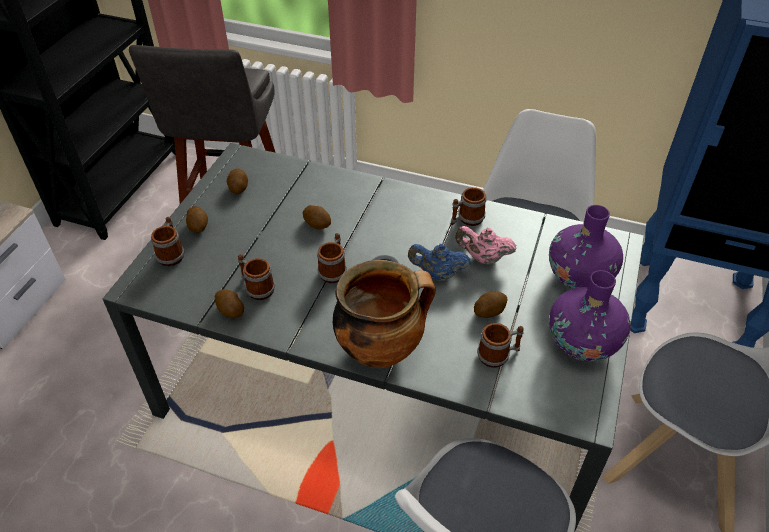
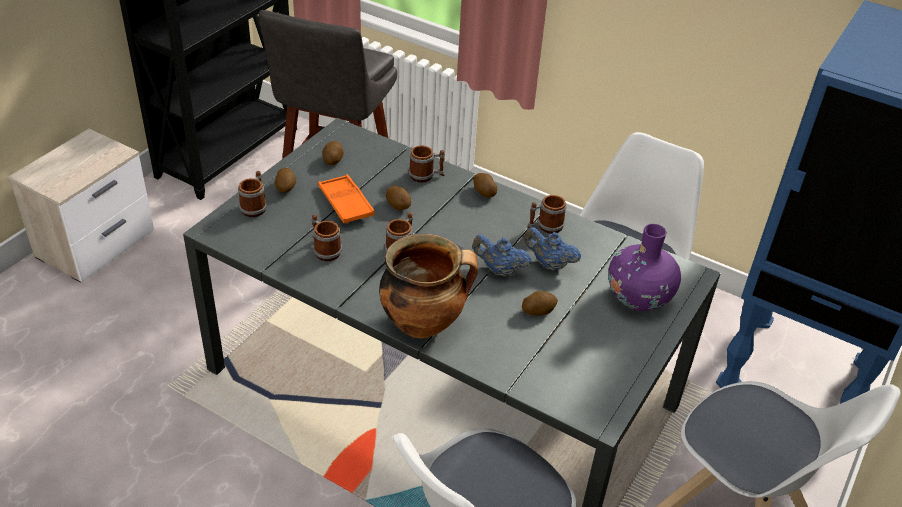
camera: 10 degrees right, 5 degrees down
potato [215,289,244,318] -> potato moved to [473,173,498,198]
pink teapot [455,226,517,265] -> blue teapot [524,227,581,271]
mug [477,323,524,368] -> mug moved to [409,145,445,183]
purple vase [549,270,630,361] -> none
none -> orange tray [318,174,375,223]

